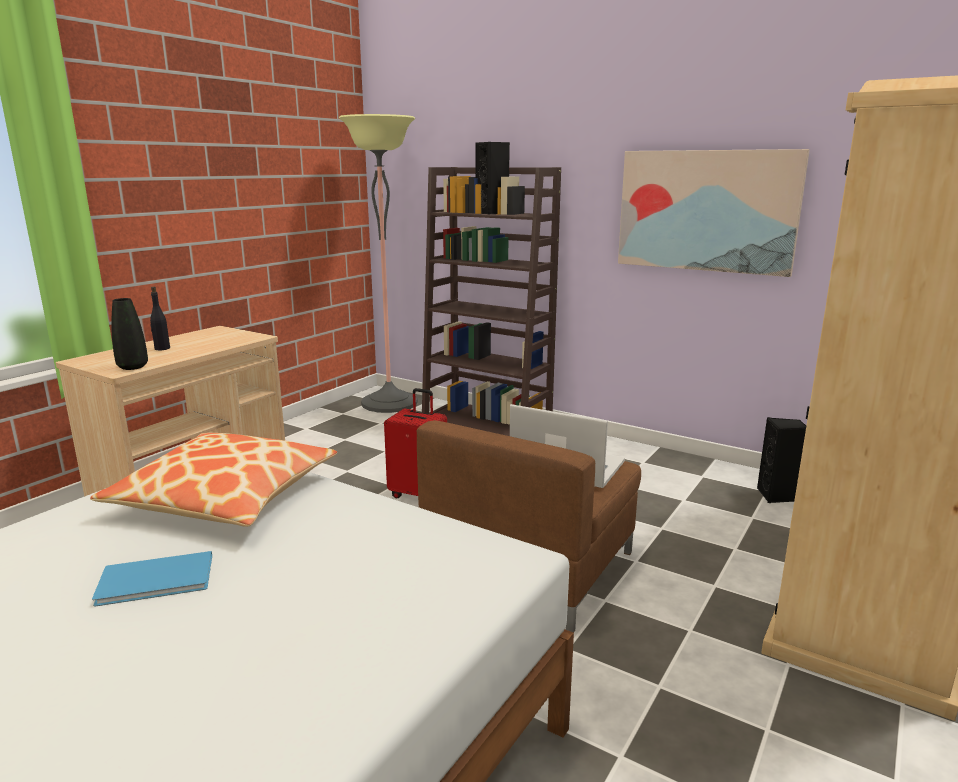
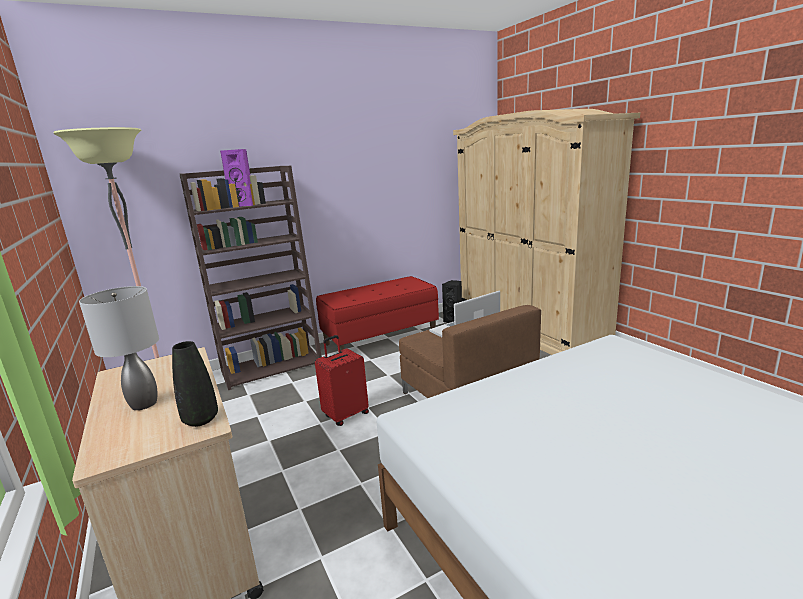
camera: 60 degrees left, 0 degrees up
pillow [90,433,337,527] -> none
blue book [92,551,212,607] -> none
black bottle [150,287,170,350] -> grey table lamp [79,286,159,410]
black speaker [476,142,510,214] -> purple speaker [220,149,253,206]
picture [618,149,810,277] -> none
none -> red bench [316,276,439,351]

